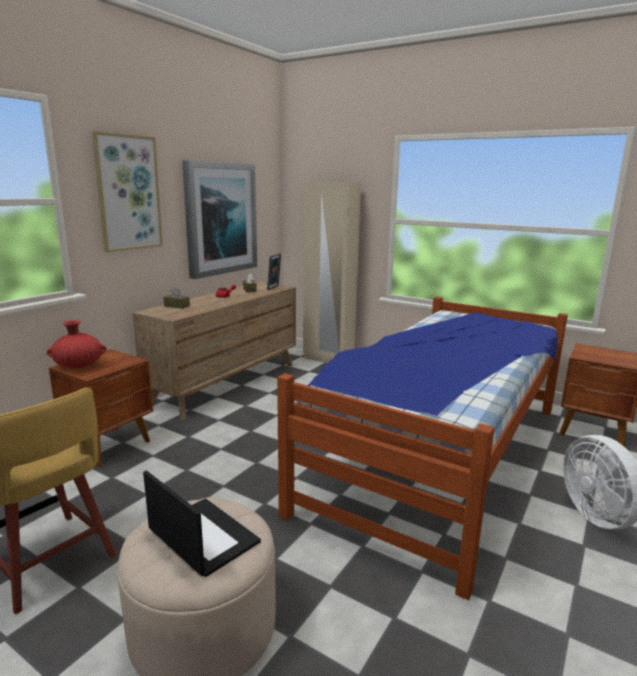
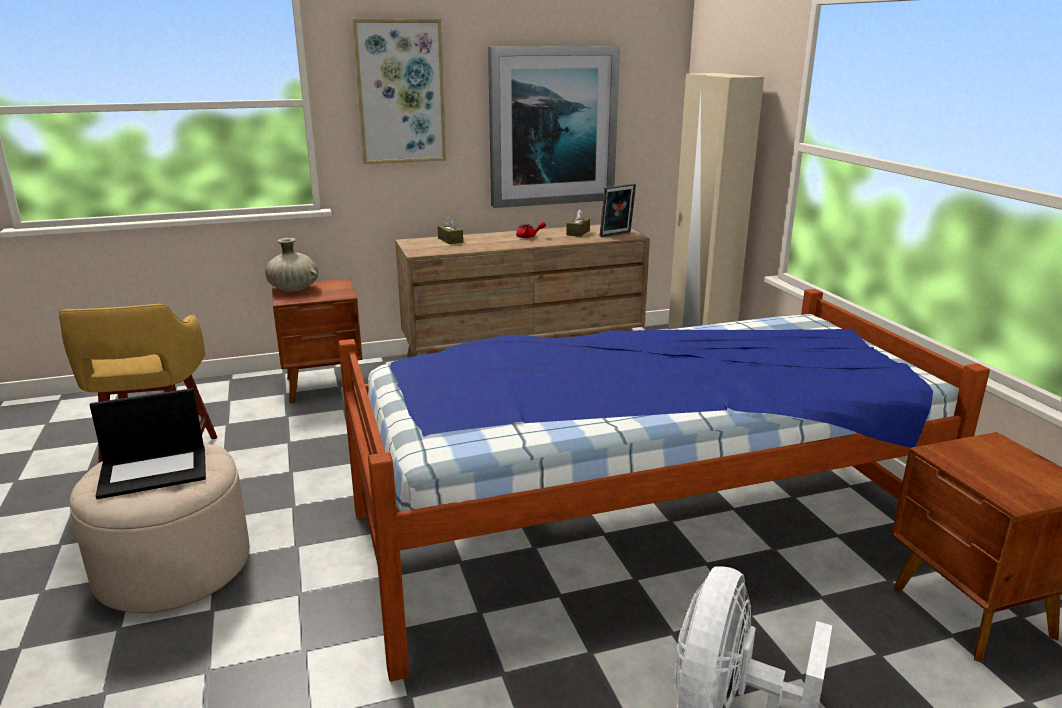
camera: 40 degrees right, 5 degrees up
red vase [47,320,107,369] -> beige vase [265,238,318,291]
laptop [143,470,261,577] -> laptop turned 75 degrees clockwise [90,388,206,499]

